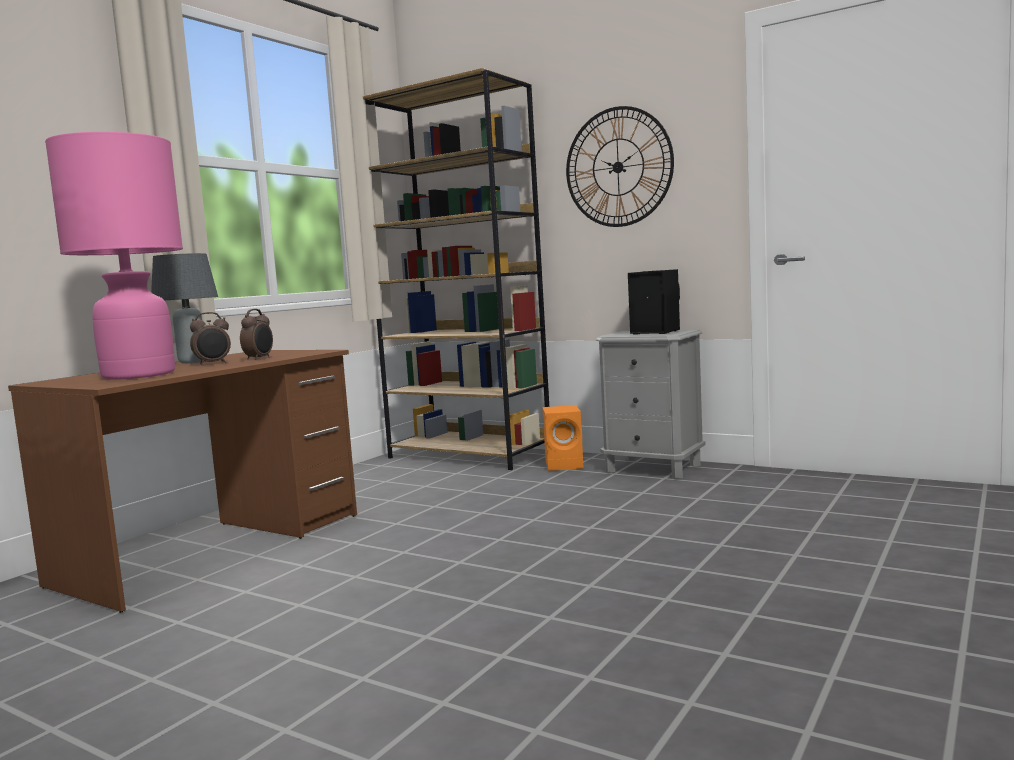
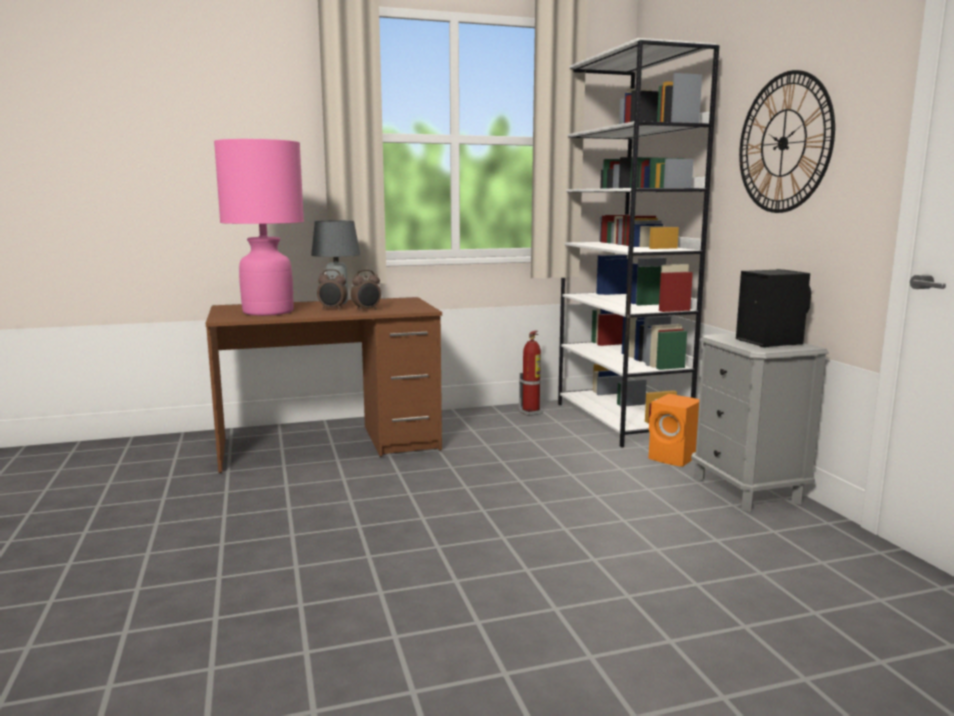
camera: 40 degrees right, 5 degrees up
brown bookcase [363,68,549,470] -> white bookcase [558,38,719,447]
none -> fire extinguisher [519,331,543,416]

